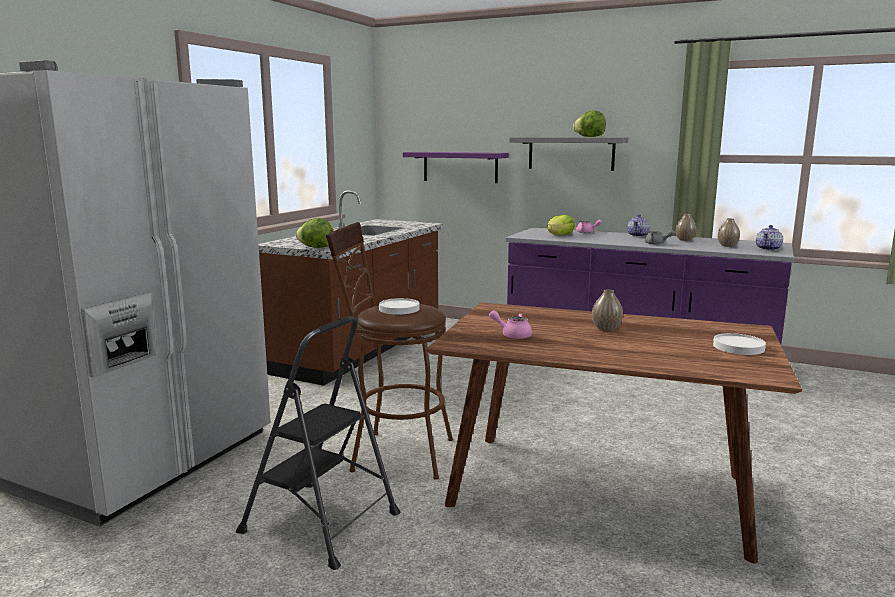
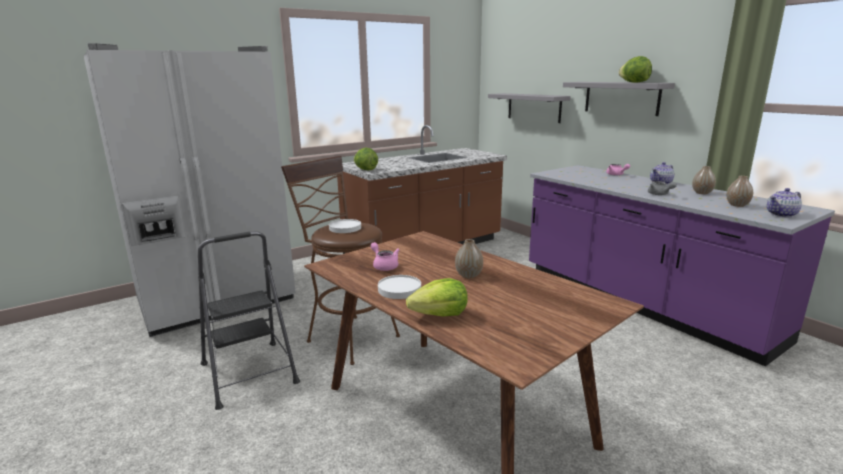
camera: 30 degrees right, 5 degrees up
purple shelf [403,152,509,183] -> grey shelf [488,93,571,123]
lettuce [547,215,575,235] -> lettuce moved to [406,278,468,317]
white plate [713,333,766,355] -> white plate moved to [378,275,421,299]

